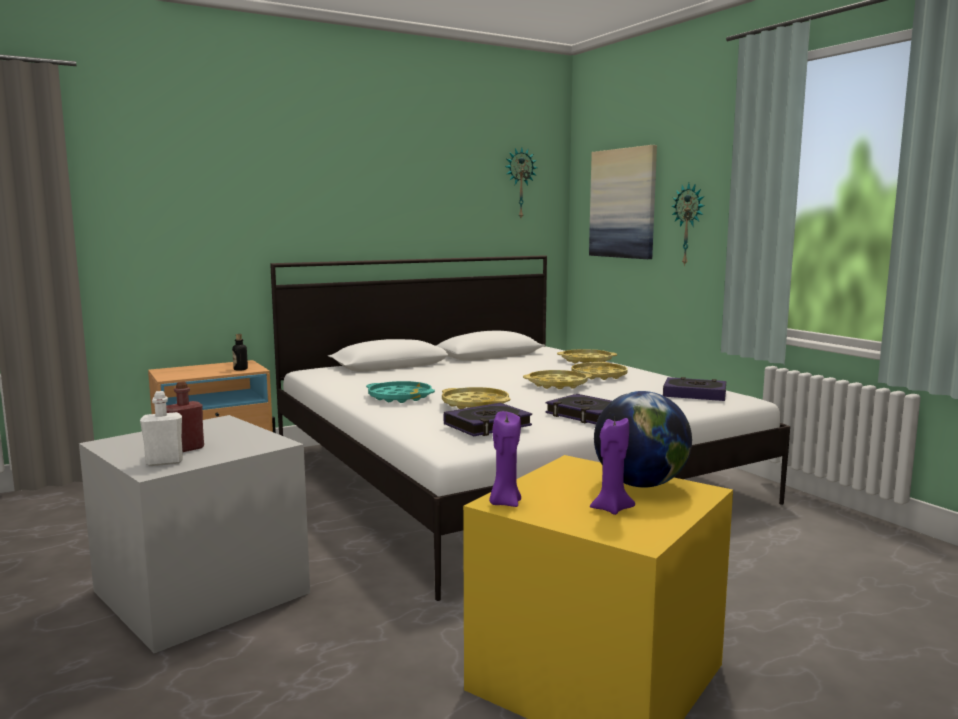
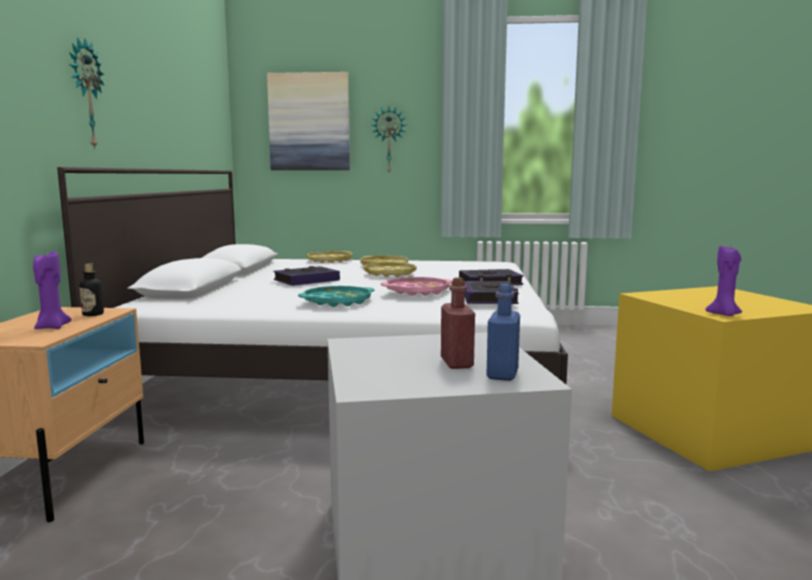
camera: 55 degrees left, 0 degrees up
white bottle [140,391,183,466] -> blue bottle [486,284,520,381]
yellow tray [442,387,510,409] -> pink tray [381,277,452,296]
wall clock [505,148,537,218] -> wall clock moved to [69,37,105,150]
purple candle [590,418,635,515] -> purple candle moved to [33,251,72,329]
globe [594,391,692,488] -> none
book [663,377,726,401] -> book moved to [273,266,340,286]

